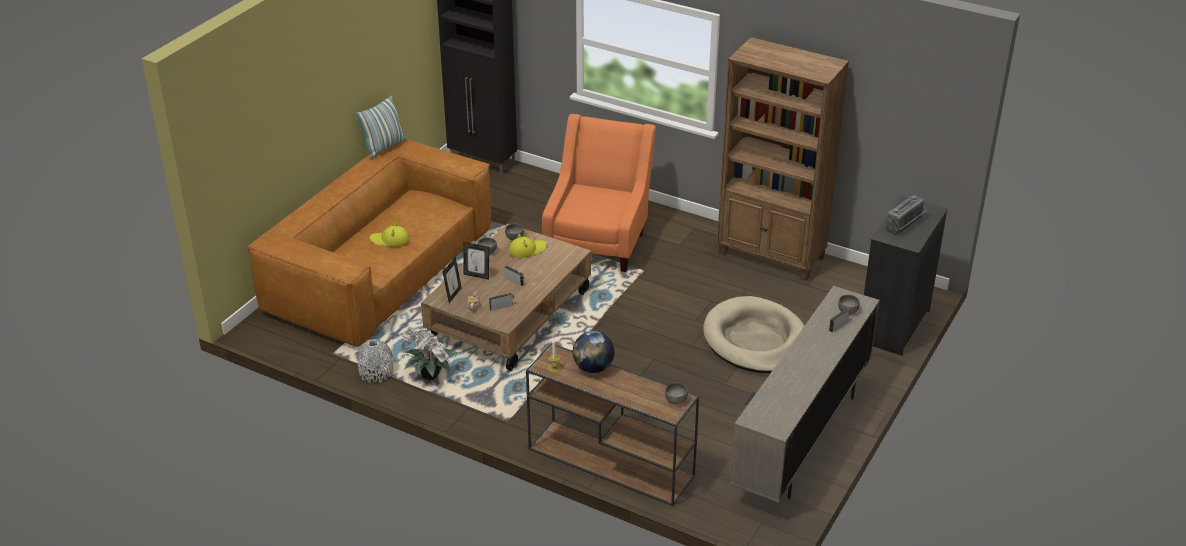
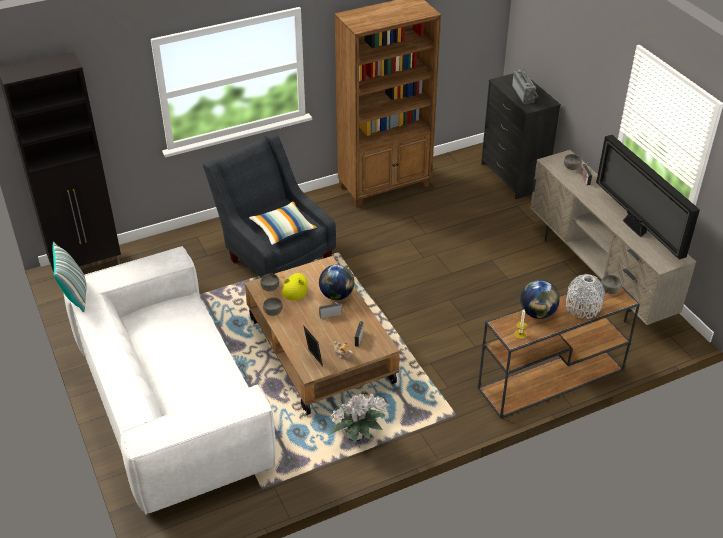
camera: 55 degrees left, 5 degrees up
brown sofa [247,139,491,347] -> white sofa [64,246,276,515]
grey vase [356,339,393,383] -> grey vase moved to [566,274,605,319]
yellow hat [370,222,409,246] -> none
picture frame [463,242,489,280] -> none
orange armchair [542,114,656,272] -> grey armchair [203,133,336,278]
beige dog bed [703,296,804,373] -> none
none -> pillow [249,201,318,245]
none -> globe [319,265,354,300]
none -> television [596,135,700,260]

